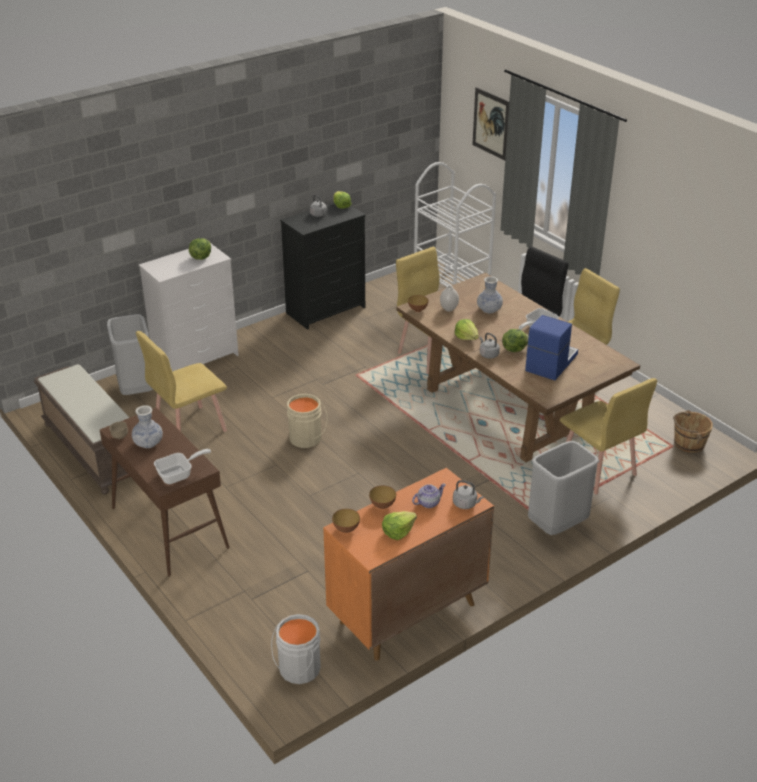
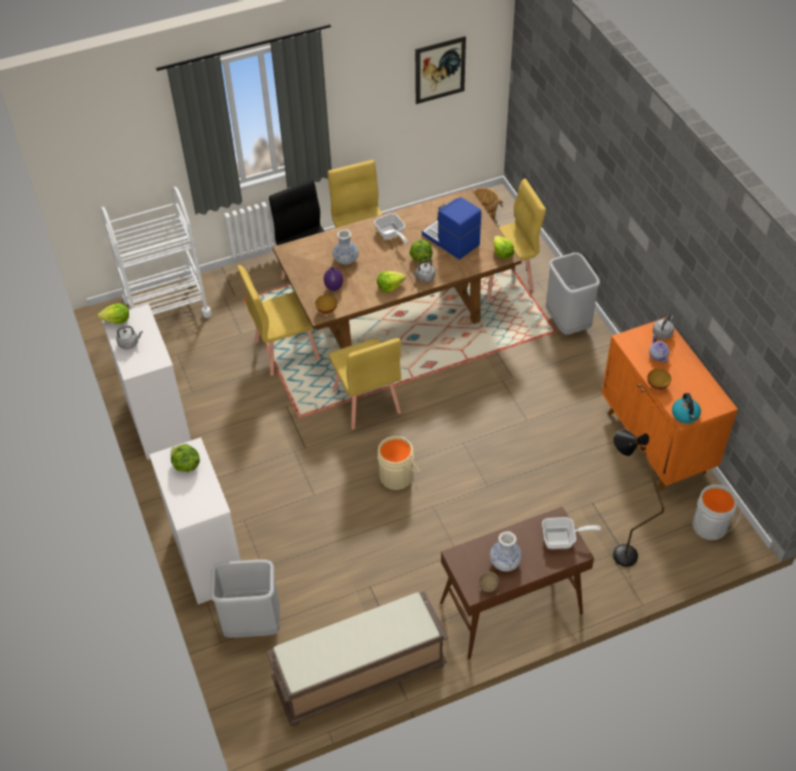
camera: 75 degrees left, 15 degrees up
yellow chair [136,331,227,432] -> yellow chair moved to [329,338,401,429]
frying pan [154,449,211,484] -> frying pan turned 105 degrees clockwise [542,517,601,549]
black dresser [280,203,365,330] -> white dresser [102,304,191,460]
bowl [332,509,360,533] -> kettle [672,393,701,423]
lettuce [382,511,417,540] -> lettuce moved to [493,236,514,259]
white vase [440,286,459,312] -> purple vase [324,267,343,291]
picture [472,87,509,161] -> picture moved to [415,36,466,104]
none -> black floor lamp [613,429,664,566]

